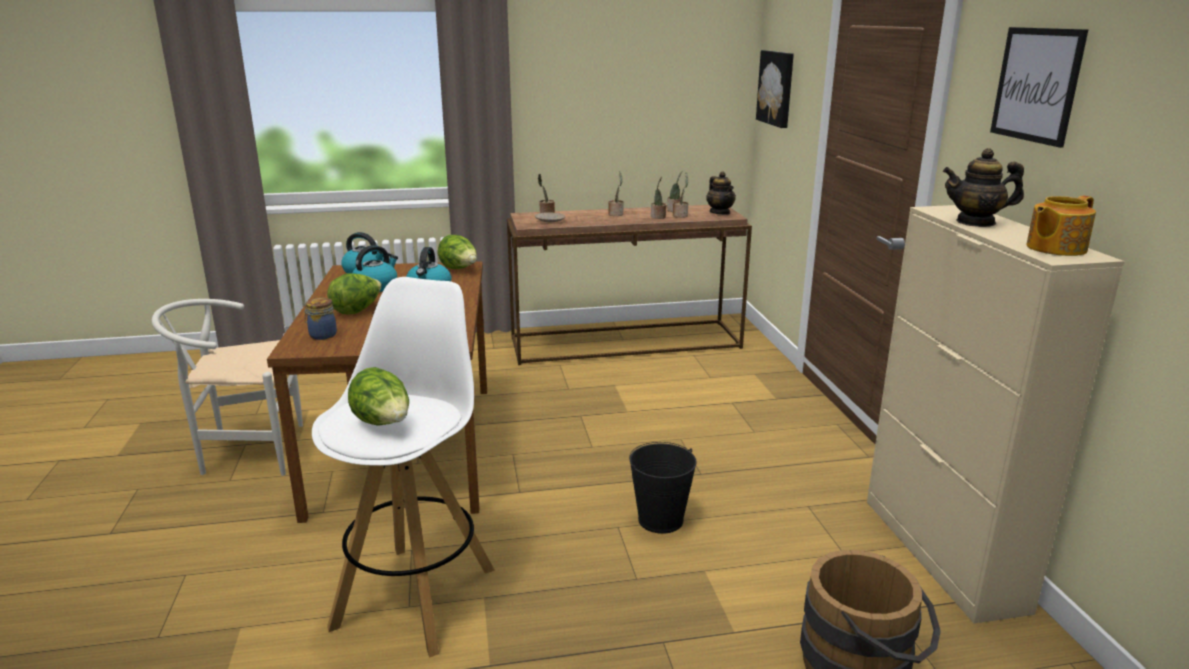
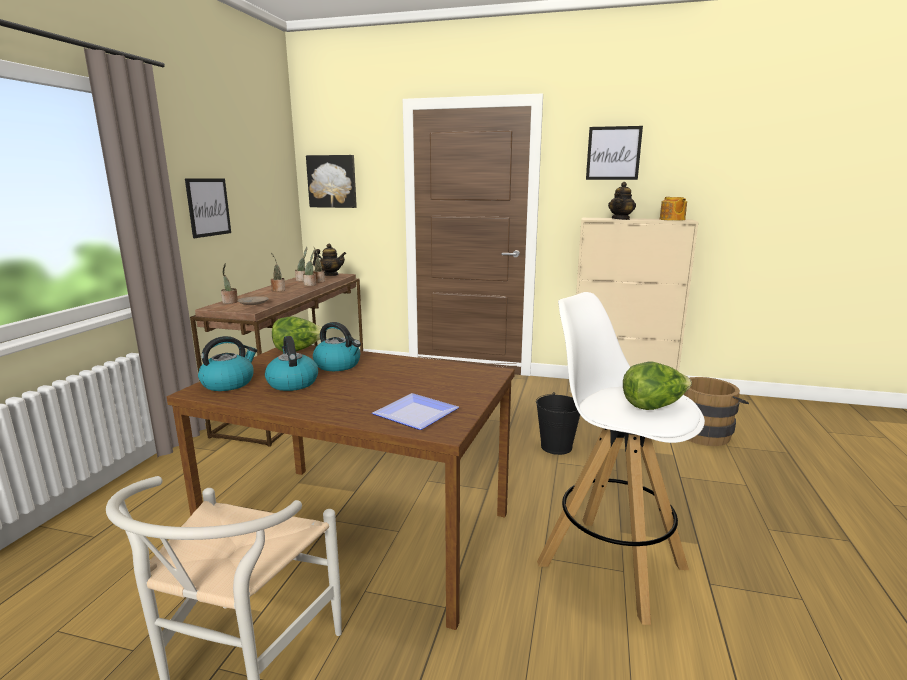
camera: 65 degrees left, 5 degrees down
jar [303,298,337,340] -> plate [372,393,459,430]
lettuce [327,273,382,314] -> none
none -> picture [185,178,231,238]

